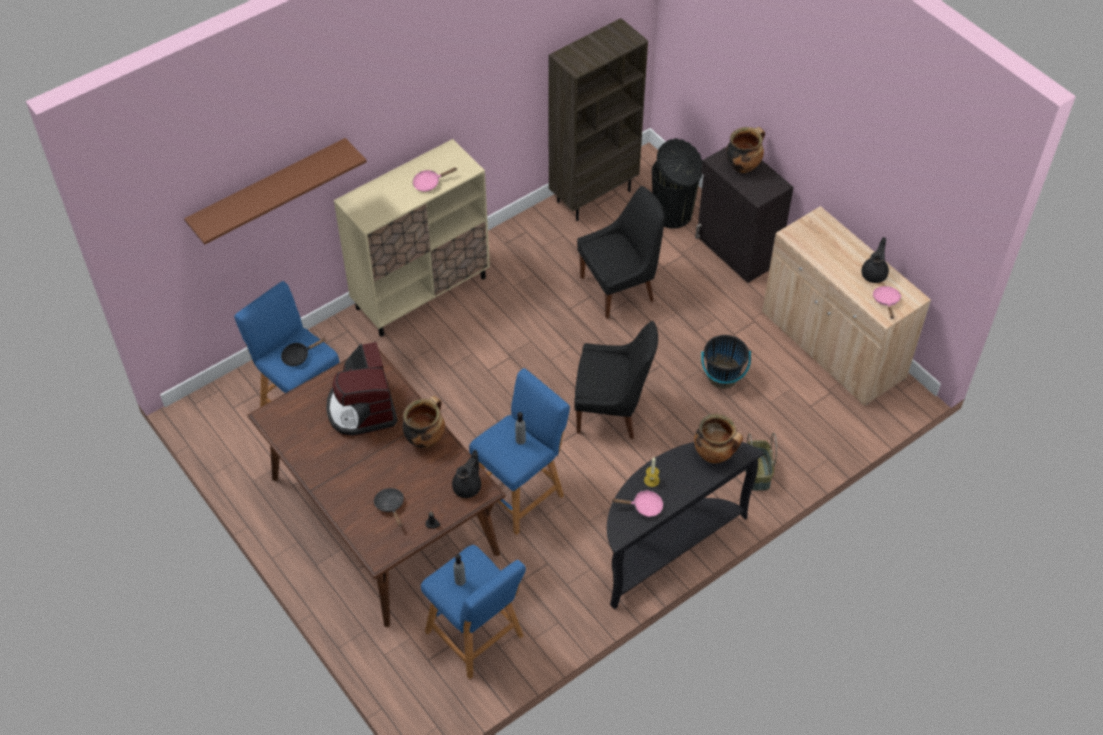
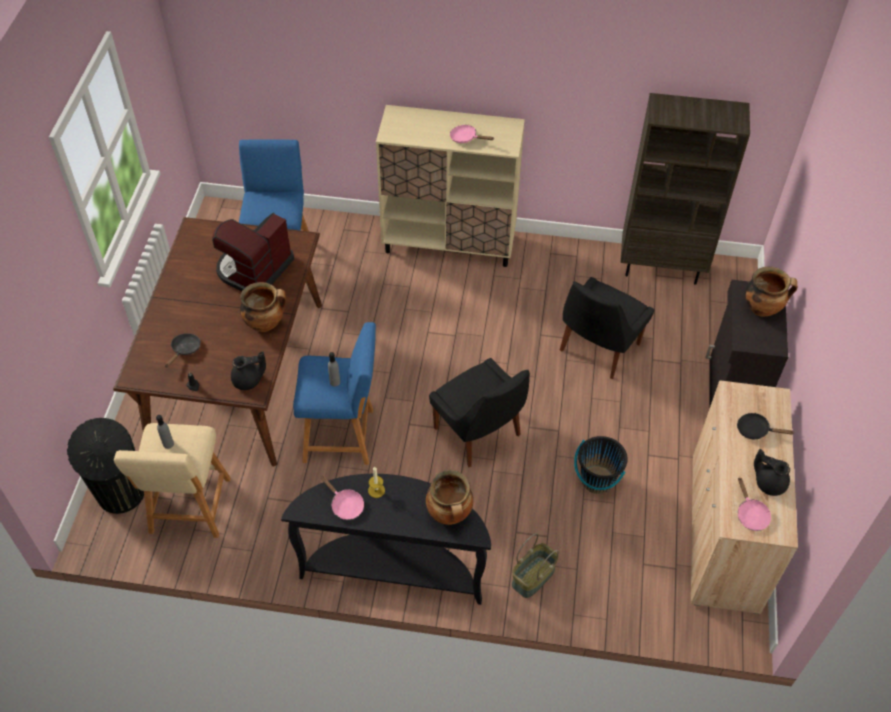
camera: 45 degrees right, 0 degrees up
brown shelf [184,138,367,245] -> none
black frying pan [281,338,326,366] -> black frying pan moved to [737,413,795,439]
blue stool [421,545,526,679] -> beige stool [114,423,231,538]
black chair [577,186,665,319] -> black chair turned 105 degrees clockwise [560,277,654,379]
black trash can [652,139,703,228] -> black trash can moved to [67,418,144,514]
black teapot [861,237,889,283] -> black teapot turned 120 degrees counterclockwise [754,449,790,496]
pink frying pan [873,286,901,319] -> pink frying pan turned 120 degrees clockwise [738,477,771,531]

